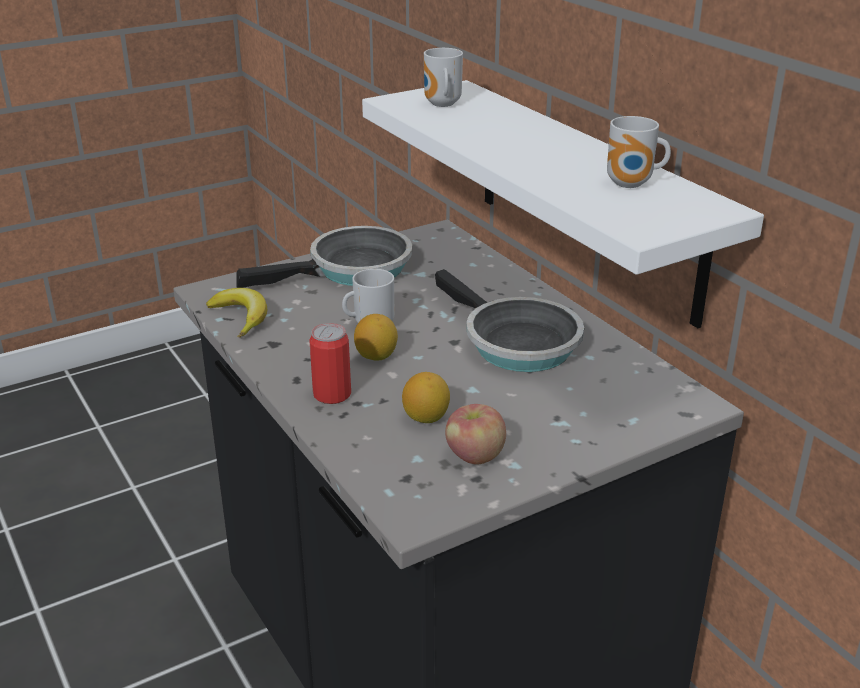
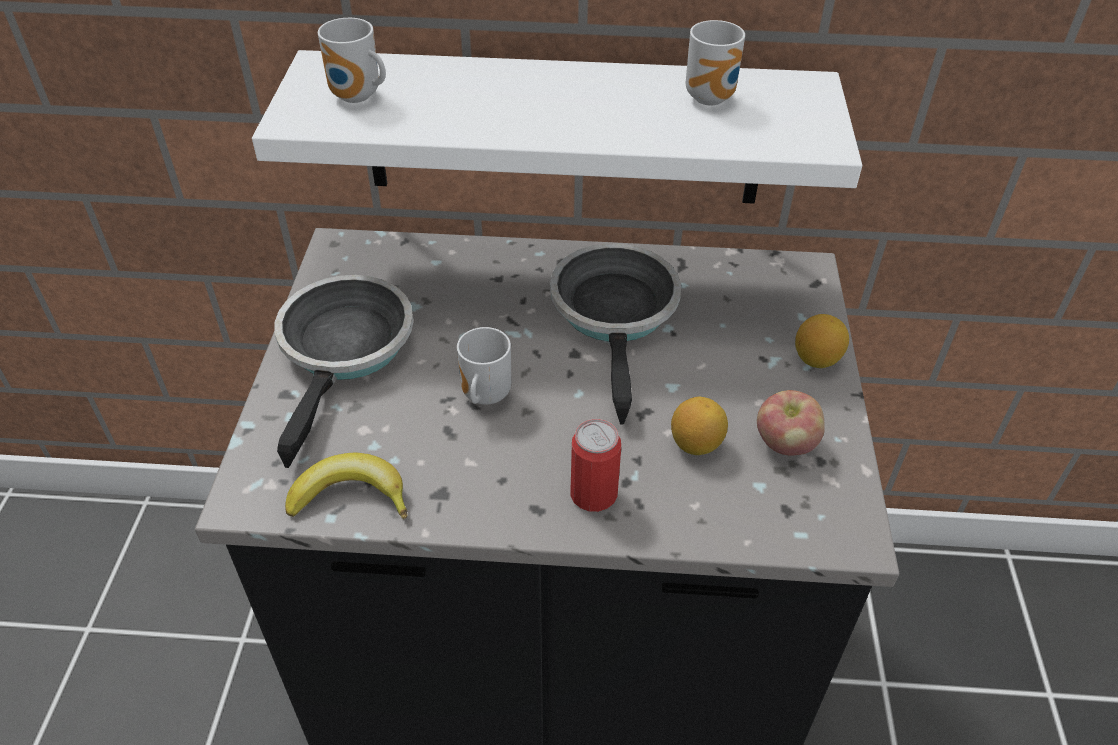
camera: 55 degrees left, 15 degrees up
lemon [354,314,398,360] -> lemon moved to [795,314,849,368]
frying pan [435,269,584,372] -> frying pan turned 90 degrees counterclockwise [550,243,681,424]

